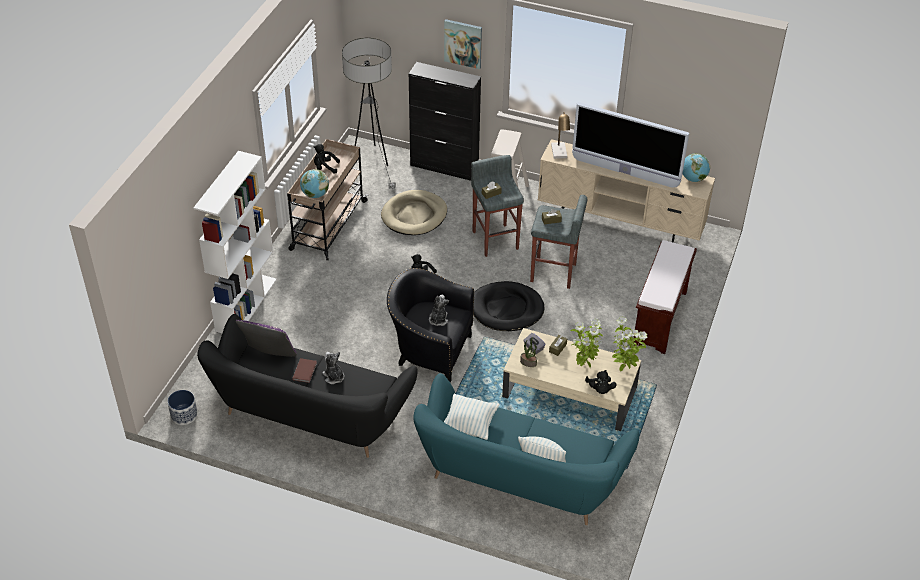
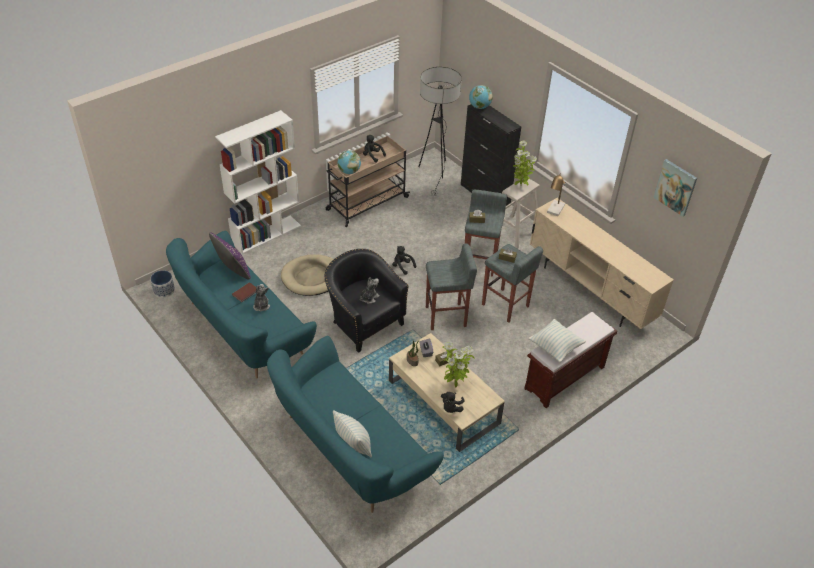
camera: 30 degrees right, 0 degrees up
black sofa [197,314,418,458] -> turquoise sofa [166,231,317,379]
beige dog bed [381,190,447,235] -> beige dog bed moved to [281,254,334,296]
picture [444,19,482,69] -> picture moved to [653,159,697,217]
pillow [444,394,499,440] -> pillow moved to [528,319,586,363]
black dog bed [473,281,544,331] -> grey stool [426,244,477,330]
television [572,102,689,188] -> none
potted plant [612,316,647,372] -> potted plant moved to [513,141,537,185]
globe [683,153,710,182] -> globe moved to [469,85,493,109]

